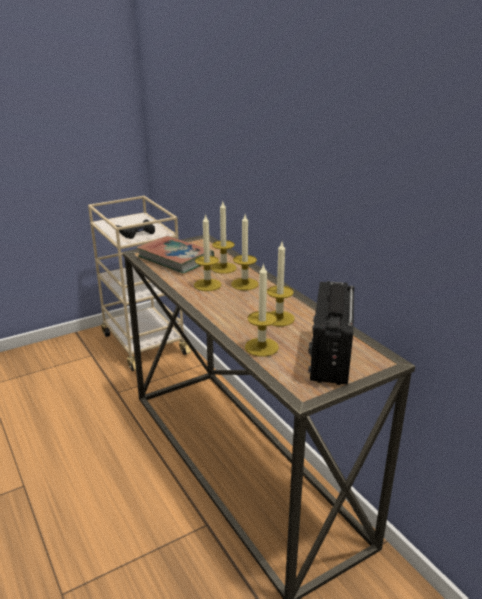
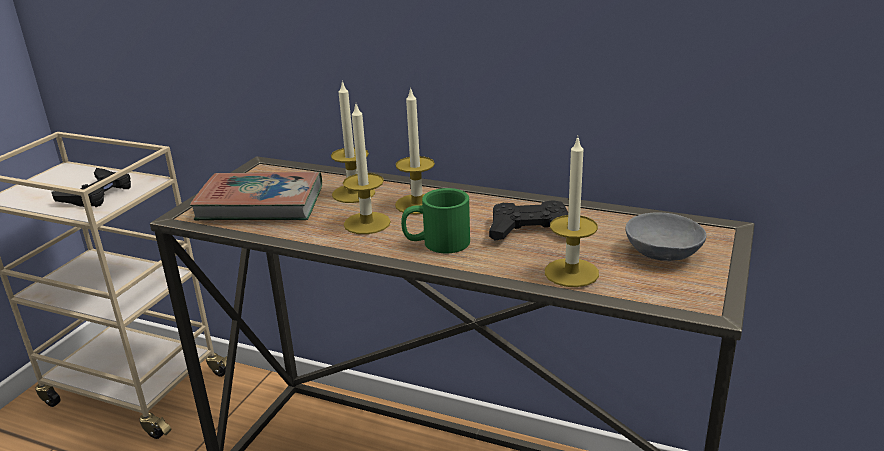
camera: 35 degrees left, 0 degrees up
candle [267,242,295,326] -> black game controller [489,200,568,240]
radio [308,281,354,385] -> grey bowl [625,212,706,261]
none -> green mug [401,188,470,253]

